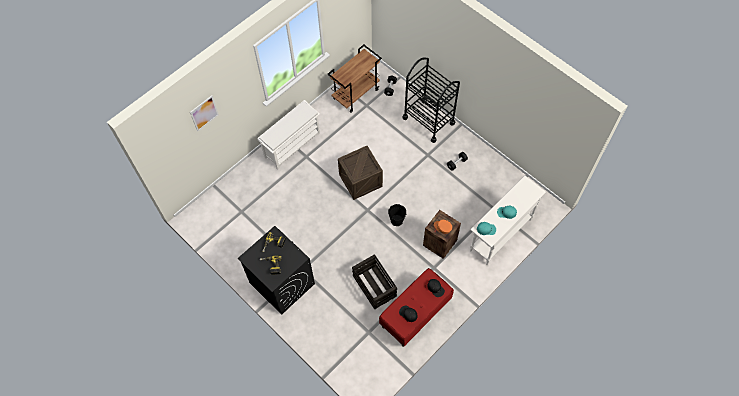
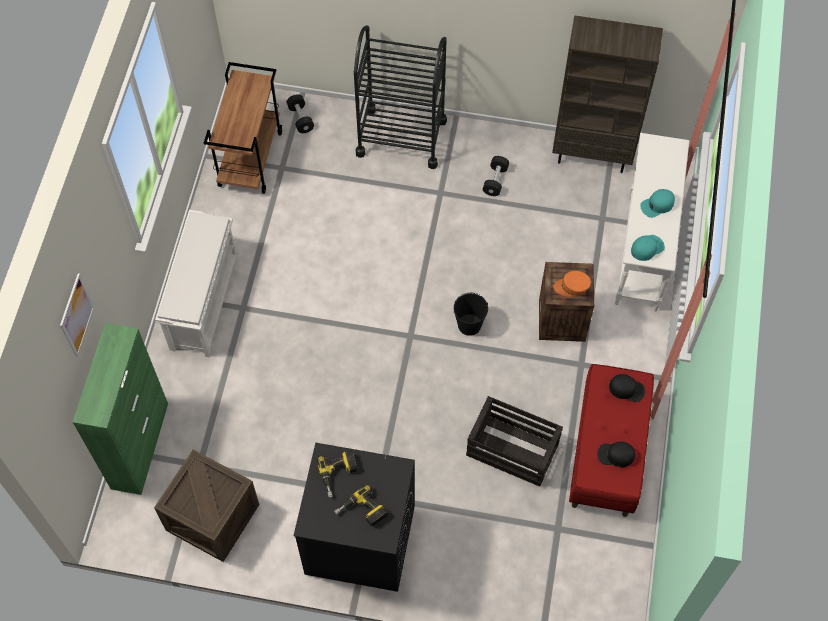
camera: 35 degrees left, 0 degrees up
crate [338,146,383,200] -> crate moved to [154,450,259,562]
none -> green cabinet [73,323,168,495]
none -> brown bookcase [552,15,663,173]

